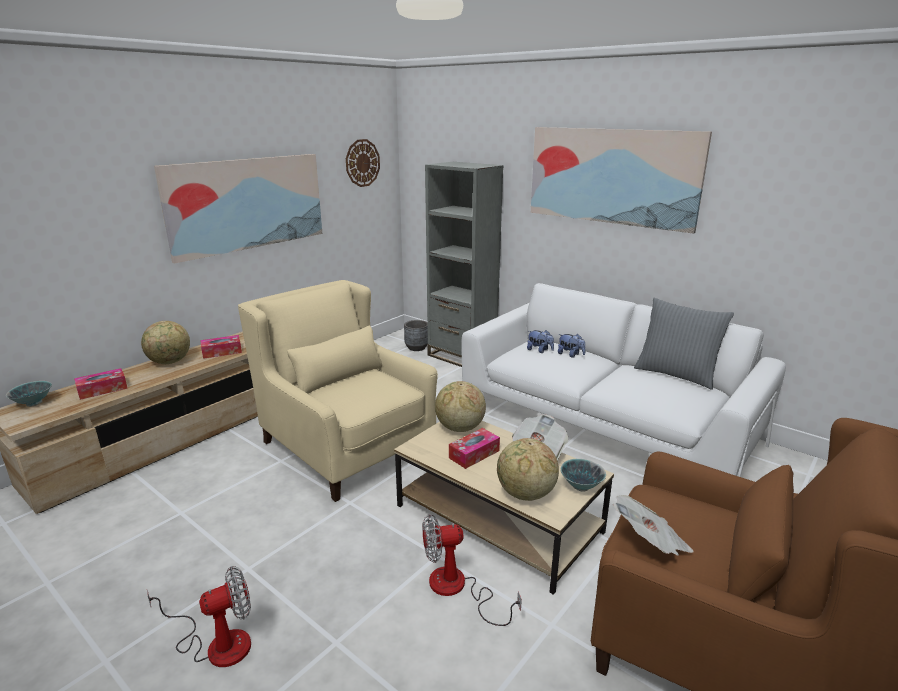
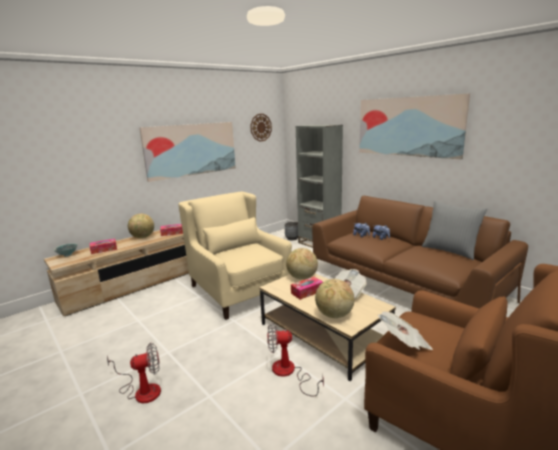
camera: 10 degrees right, 5 degrees down
white sofa [461,283,786,477] -> brown sofa [312,196,528,309]
bowl [560,459,606,492] -> none

